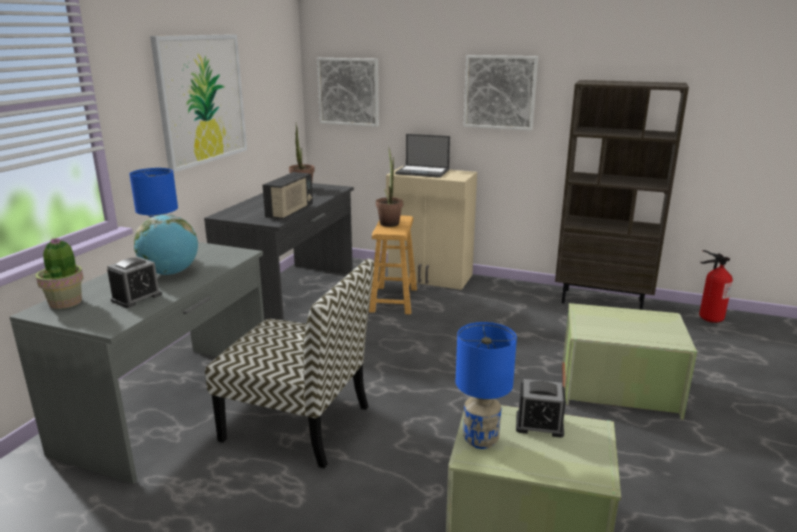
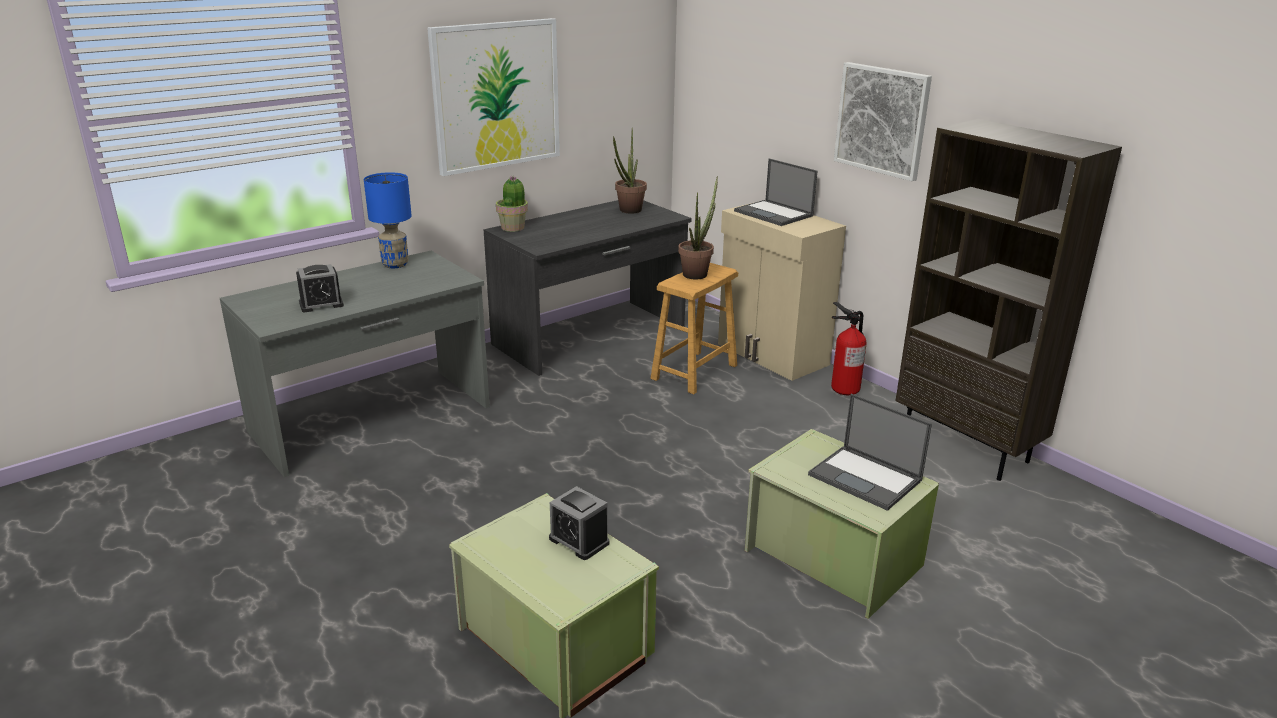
camera: 30 degrees right, 5 degrees up
potted plant [36,237,84,309] -> potted plant moved to [496,176,528,232]
globe [134,214,198,275] -> none
chair [205,258,374,468] -> none
radio [262,172,313,219] -> none
picture [317,58,379,127] -> none
blue table lamp [456,322,517,449] -> none
fire extinguisher [699,250,733,323] -> fire extinguisher moved to [831,302,867,395]
none -> laptop [808,394,932,511]

